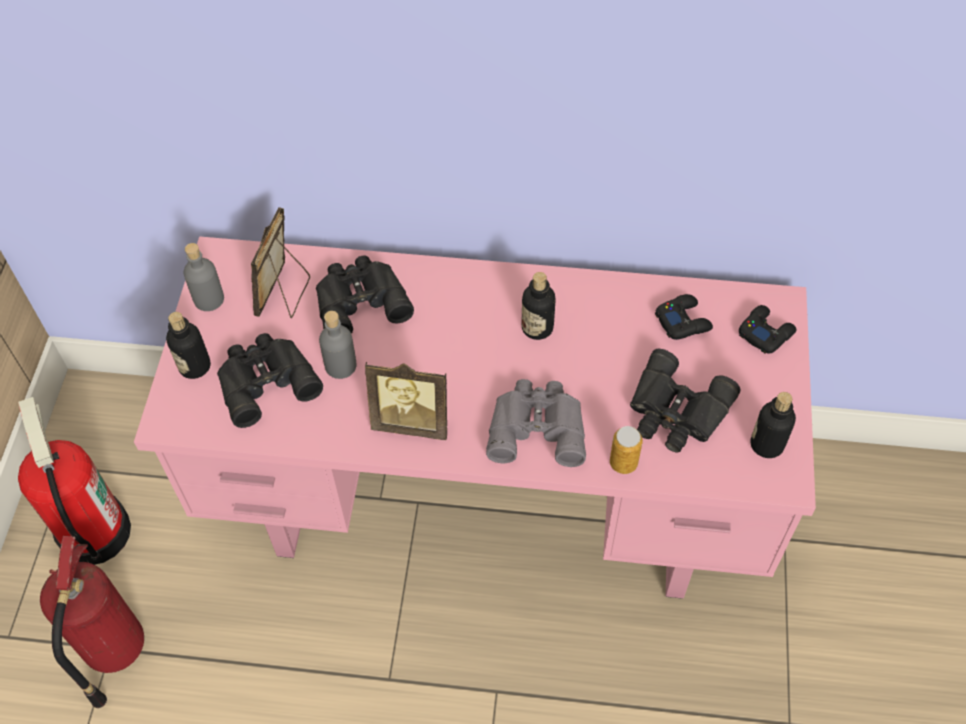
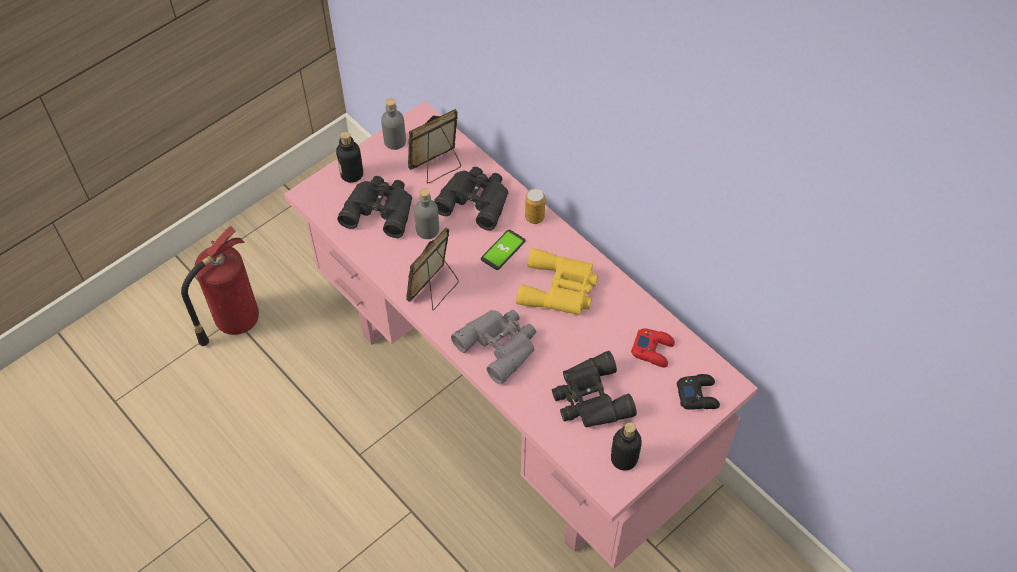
camera: 40 degrees right, 0 degrees up
fire extinguisher [18,397,131,565] -> none
picture frame [365,362,447,440] -> picture frame turned 75 degrees clockwise [406,227,459,310]
bottle [522,272,556,340] -> yellow binoculars [516,248,598,315]
can [610,426,643,474] -> can moved to [525,189,545,224]
black game controller [655,294,713,340] -> red game controller [631,328,675,368]
none -> phone [481,230,525,270]

